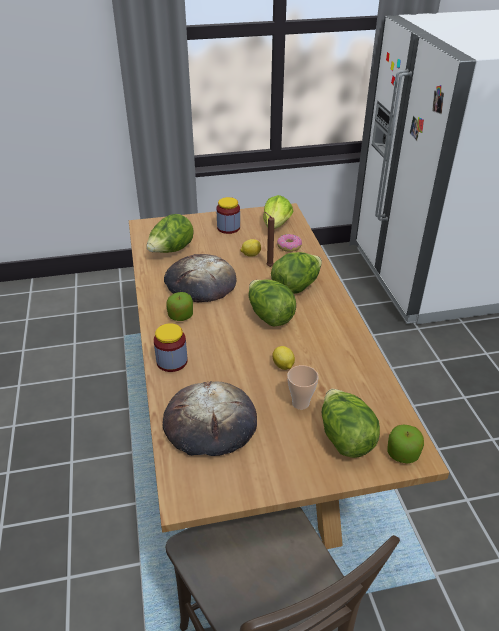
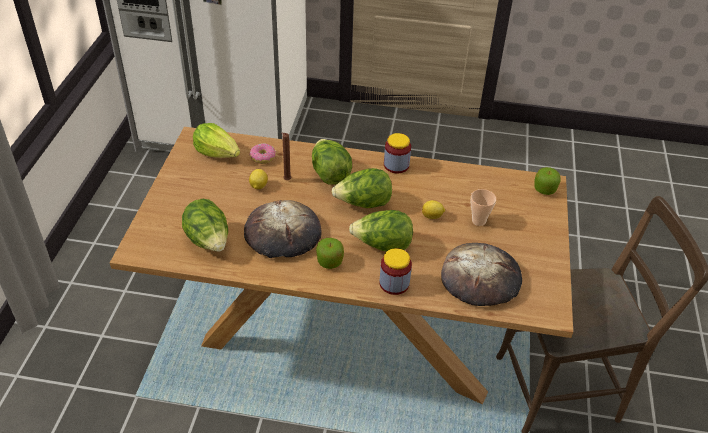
camera: 70 degrees left, 5 degrees up
jar [216,197,240,234] -> jar moved to [384,133,411,174]
lettuce [322,389,380,458] -> lettuce moved to [349,210,413,252]

